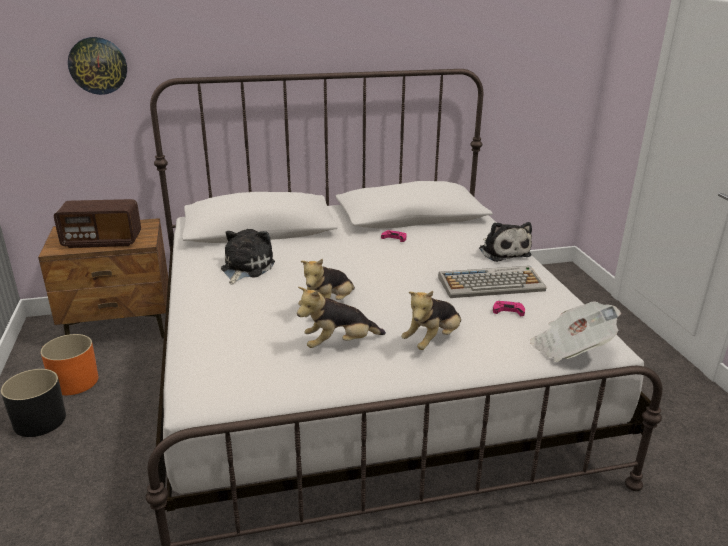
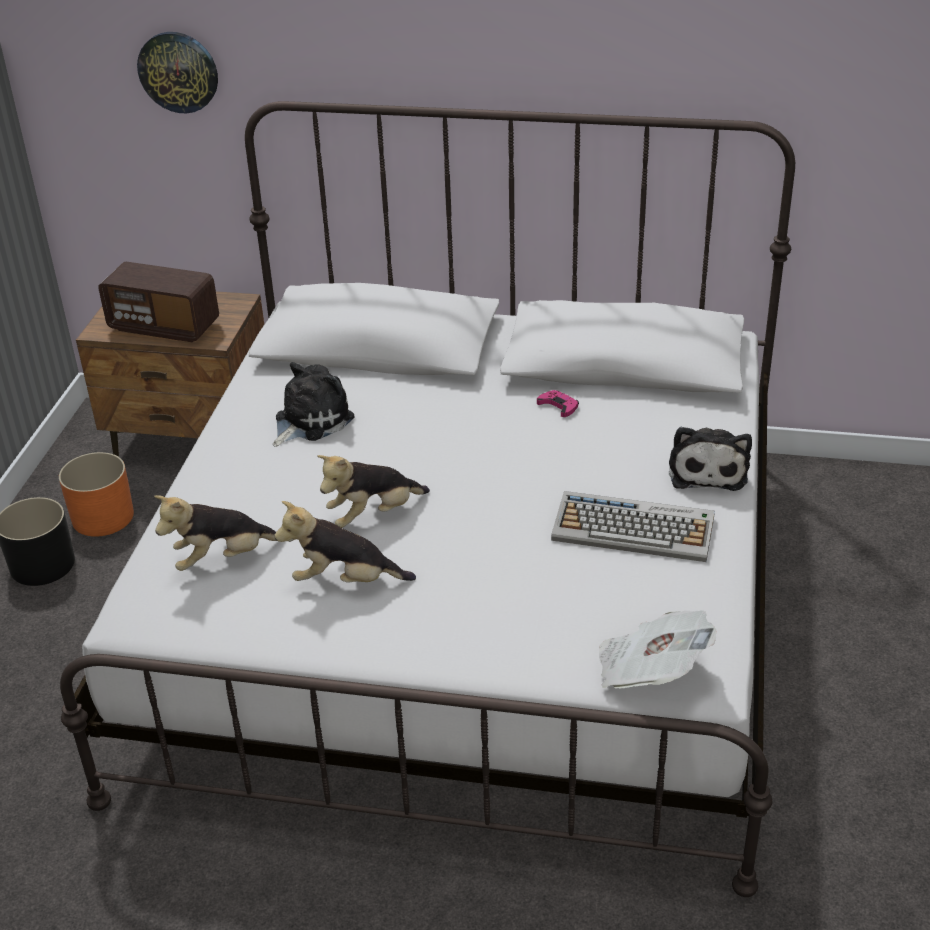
camera: 25 degrees right, 10 degrees up
plush toy [401,291,461,350] -> plush toy moved to [154,495,277,571]
pink game controller [493,301,525,316] -> none

